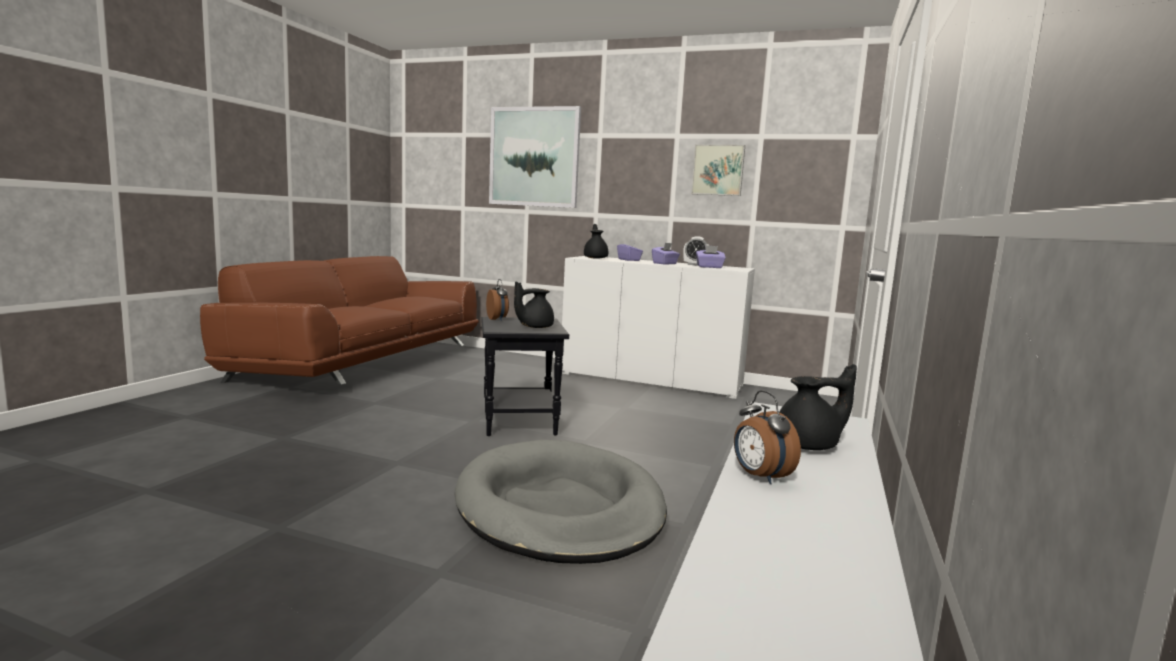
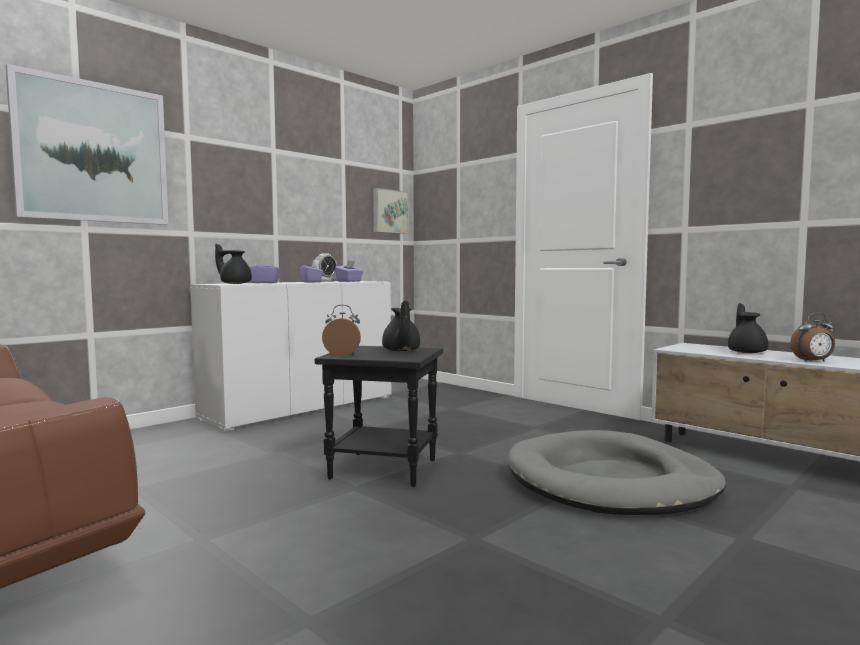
camera: 65 degrees left, 5 degrees down
picture [691,144,745,196] -> picture moved to [373,188,409,234]

